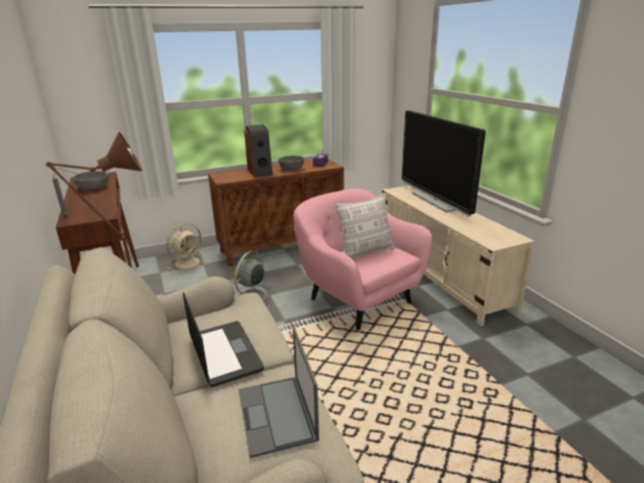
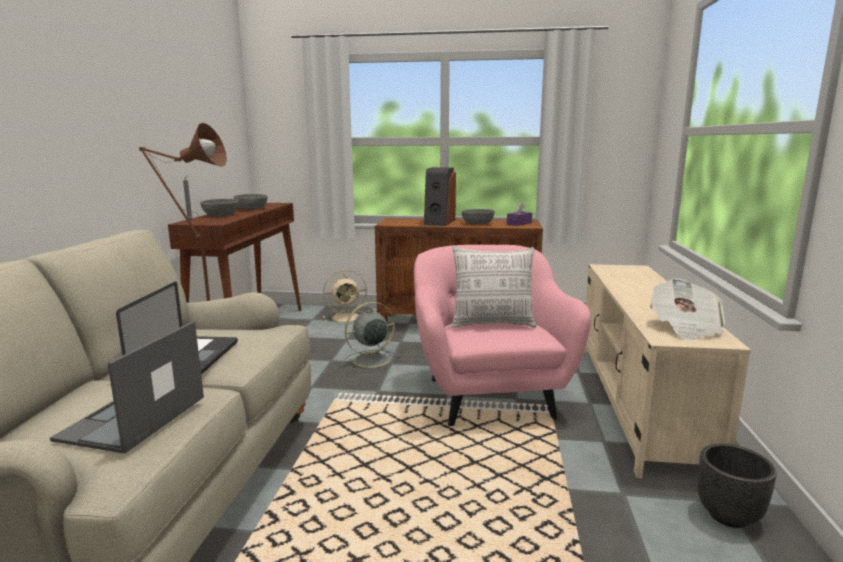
camera: 30 degrees right, 10 degrees down
television [402,111,486,217] -> none
none -> grey bowl [201,199,239,216]
none -> newspaper [650,278,725,340]
none -> black planter [697,444,777,528]

